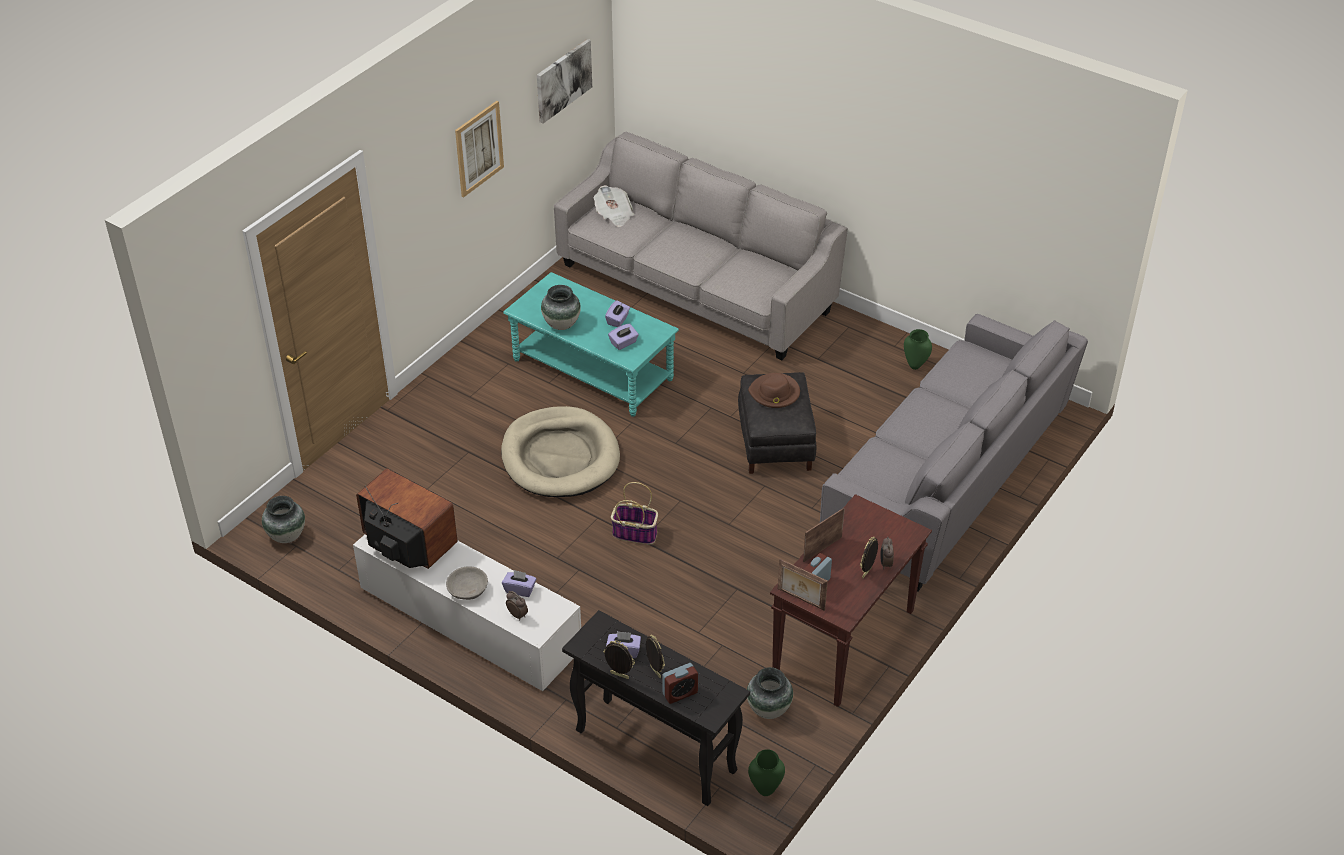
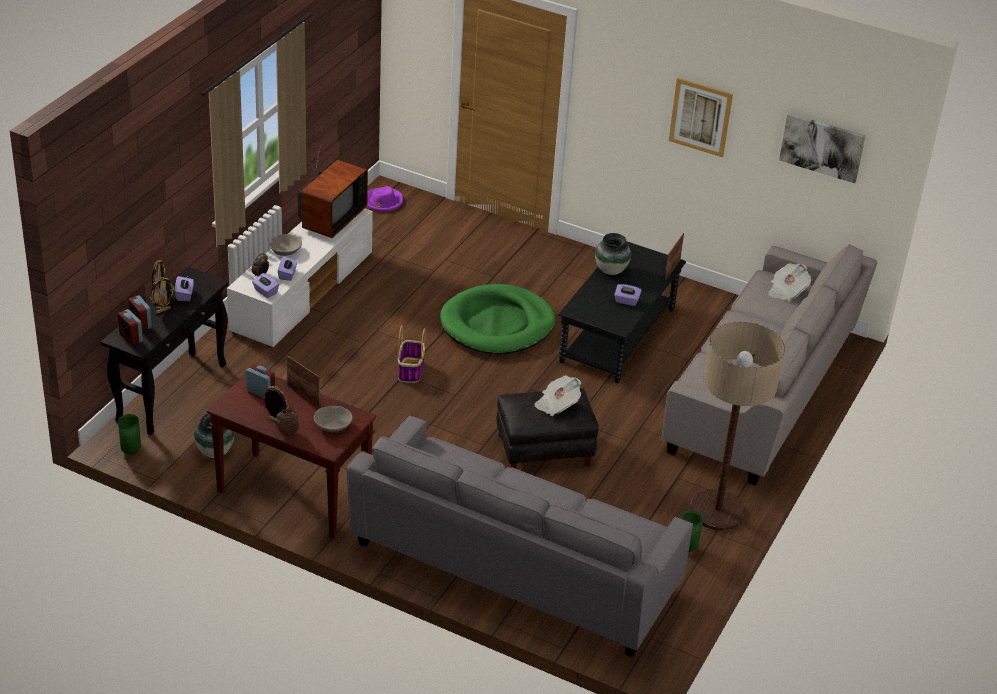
camera: 80 degrees right, 5 degrees down
vase [262,496,305,543] -> purple hat [367,186,403,212]
beige dog bed [501,406,620,497] -> green dog bed [440,284,556,355]
turquoise coffee table [503,272,679,417] -> black coffee table [558,241,686,383]
purple tissue box [608,324,639,350] -> purple tissue box moved to [252,273,279,298]
brown hat [748,373,800,408] -> newspaper [535,376,581,416]
picture frame [778,559,828,611] -> picture frame moved to [665,233,684,280]
none -> alarm clock [118,309,143,345]
none -> grey bowl [314,406,353,432]
none -> floor lamp [690,322,785,531]

